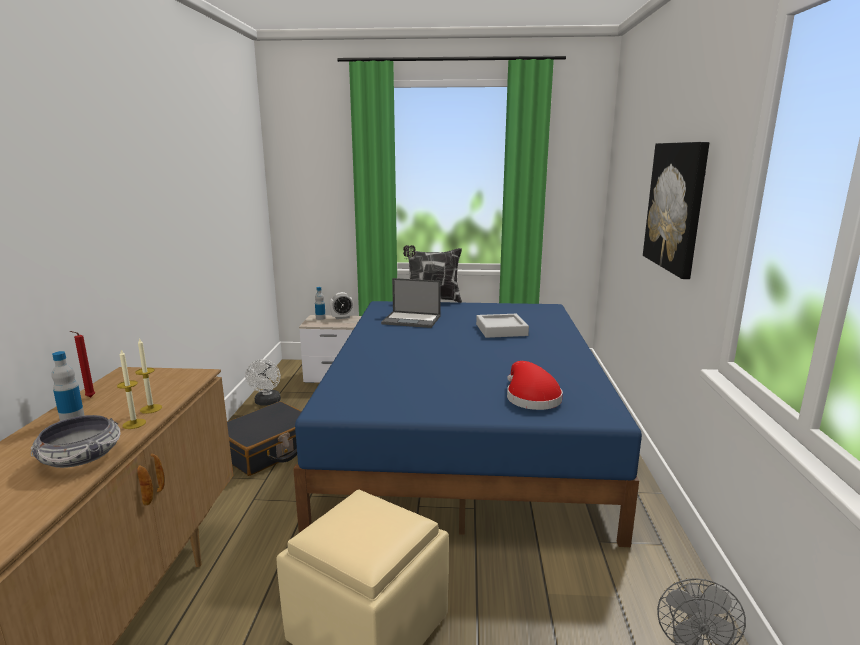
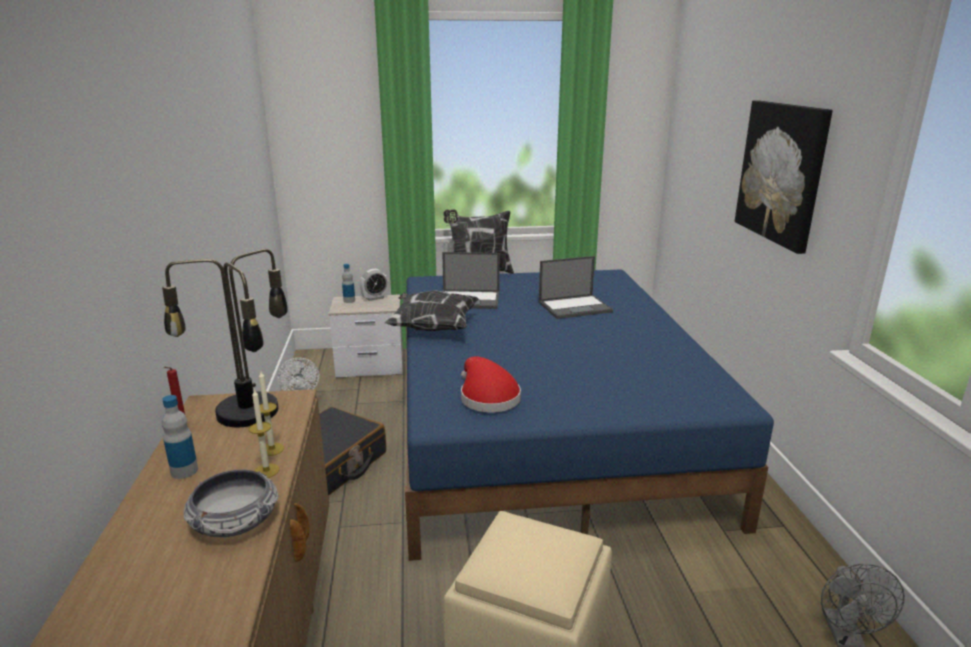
camera: 10 degrees left, 5 degrees up
grey tray [476,314,529,338] -> laptop [539,256,613,319]
red hat [507,361,563,410] -> red hat moved to [461,356,521,413]
none -> table lamp [162,249,288,427]
none -> pillow [385,290,479,331]

